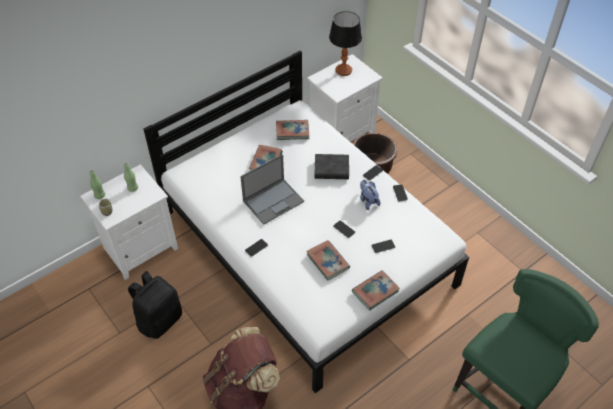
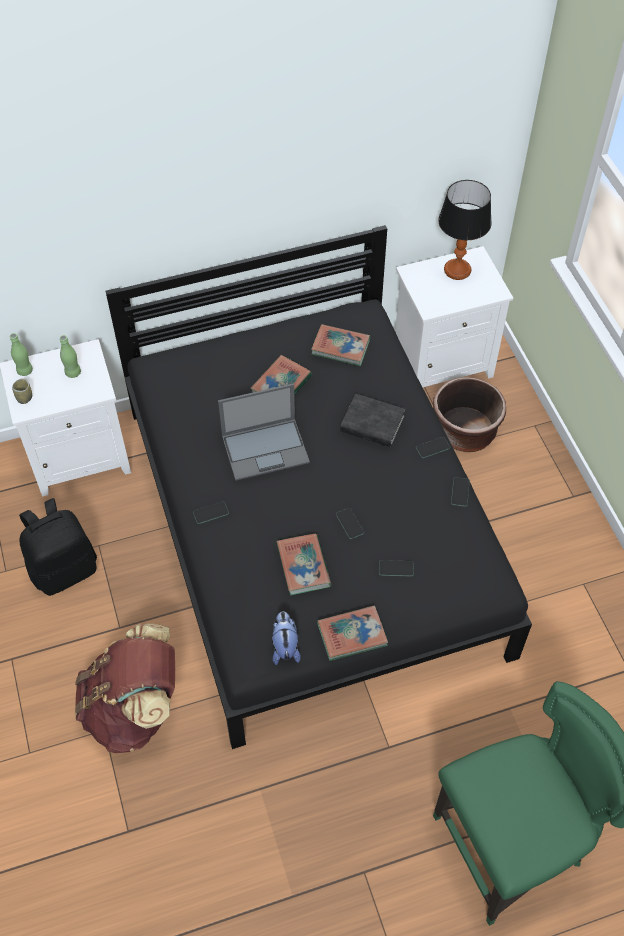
camera: 20 degrees right, 5 degrees up
white bed [144,51,469,393] -> black bed [106,225,532,749]
plush toy [360,180,380,210] -> plush toy moved to [272,611,301,665]

